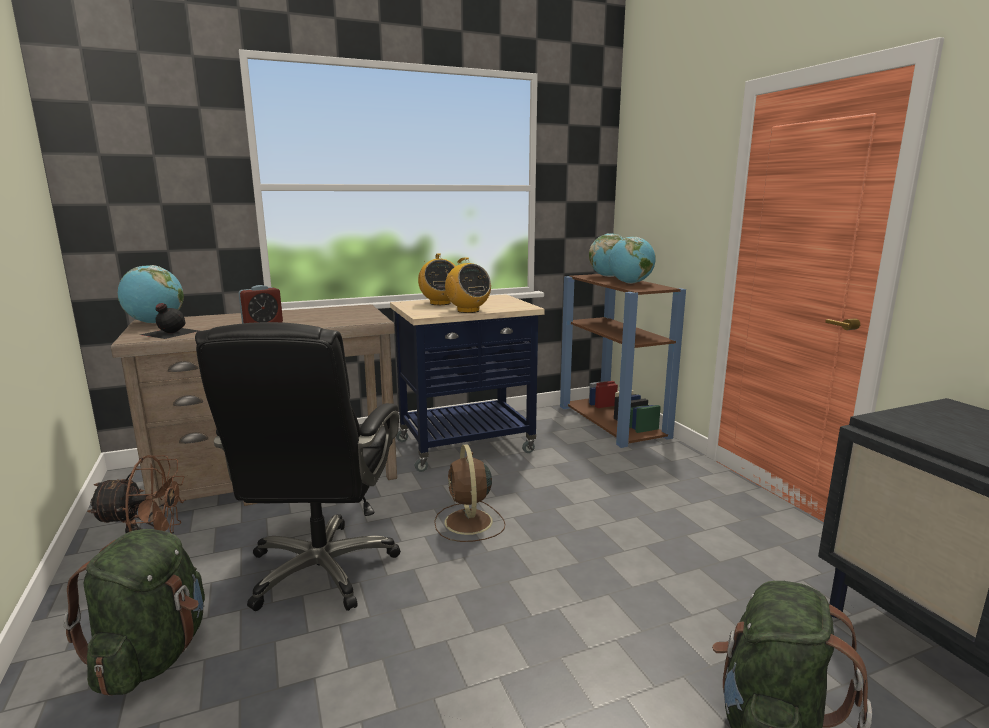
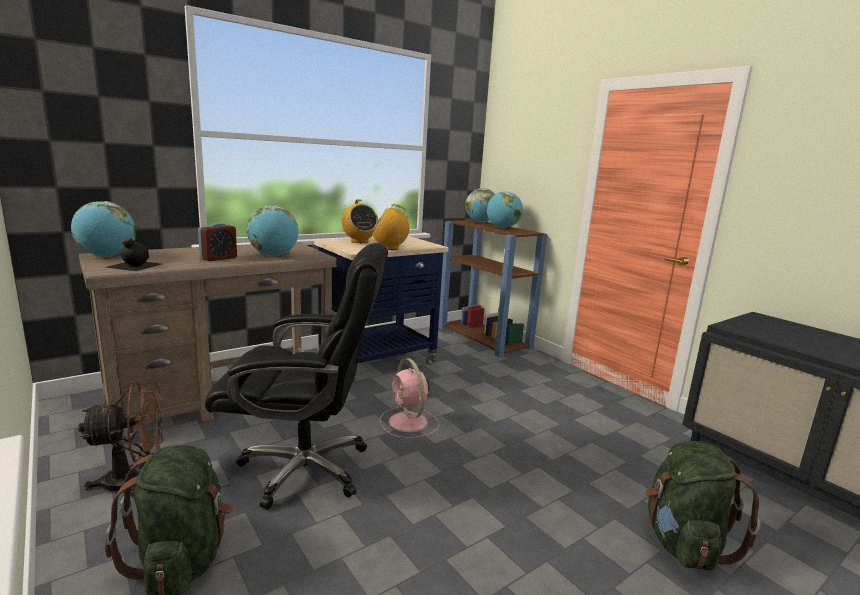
camera: 15 degrees left, 0 degrees up
black office chair [195,322,401,611] -> black office chair turned 75 degrees counterclockwise [205,243,388,510]
brown fan [434,444,505,542] -> pink fan [380,358,439,438]
radio [444,257,491,313] -> radio turned 135 degrees clockwise [372,204,409,250]
none -> globe [246,206,299,256]

